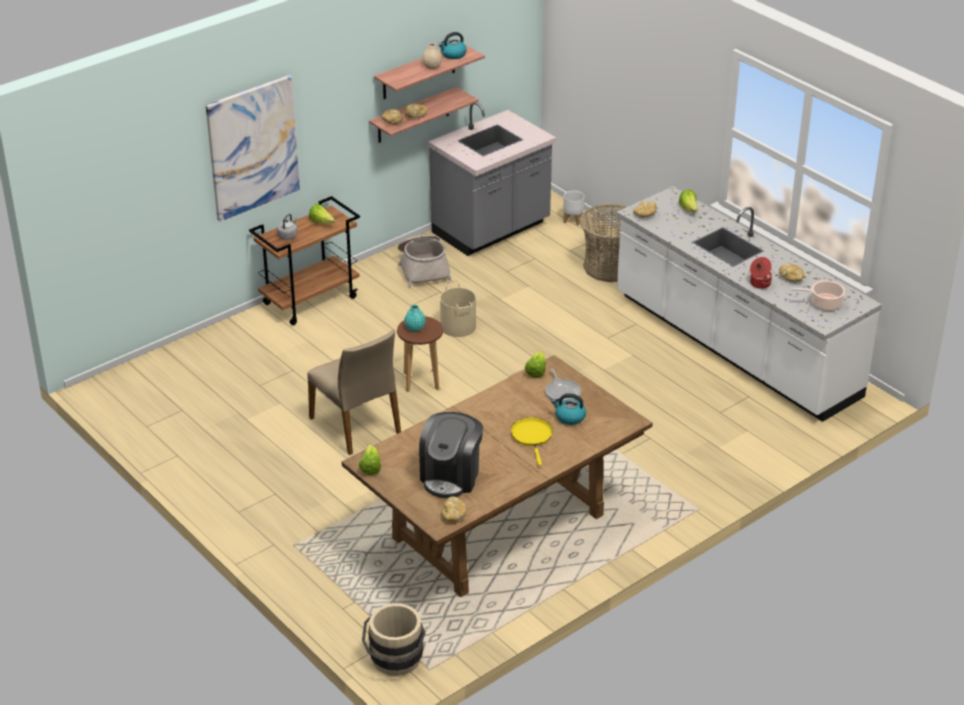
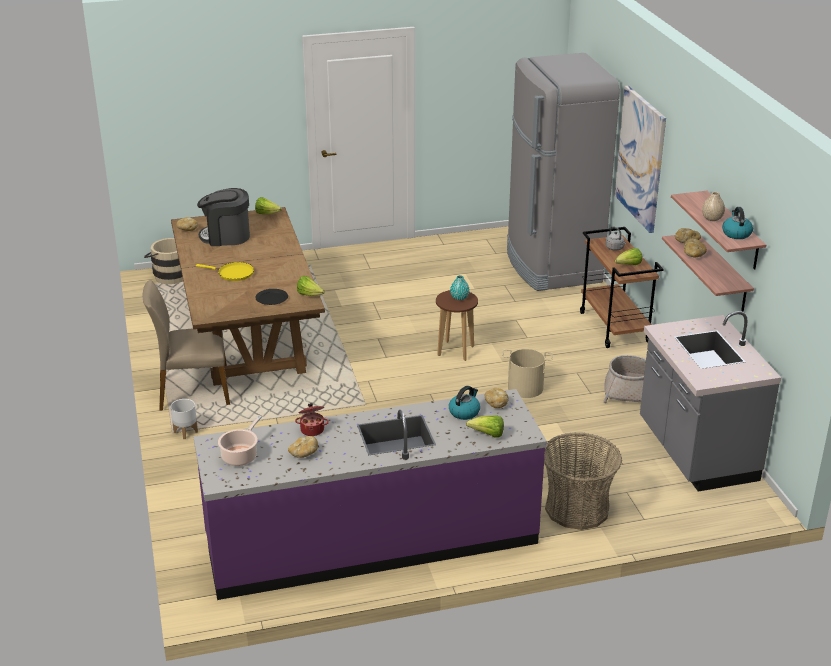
camera: 115 degrees right, 5 degrees down
beige chair [307,330,401,455] -> beige chair moved to [142,280,230,411]
coffee machine [419,412,483,498] -> coffee machine turned 45 degrees counterclockwise [197,188,250,246]
frying pan [545,368,581,403] -> black plate [255,289,288,305]
kettle [552,393,586,425] -> kettle moved to [449,386,480,420]
white planter [563,191,584,225] -> white planter moved to [171,399,198,439]
white counter [617,186,882,422] -> purple counter [193,389,547,600]
none -> grey fridge [507,53,620,291]

